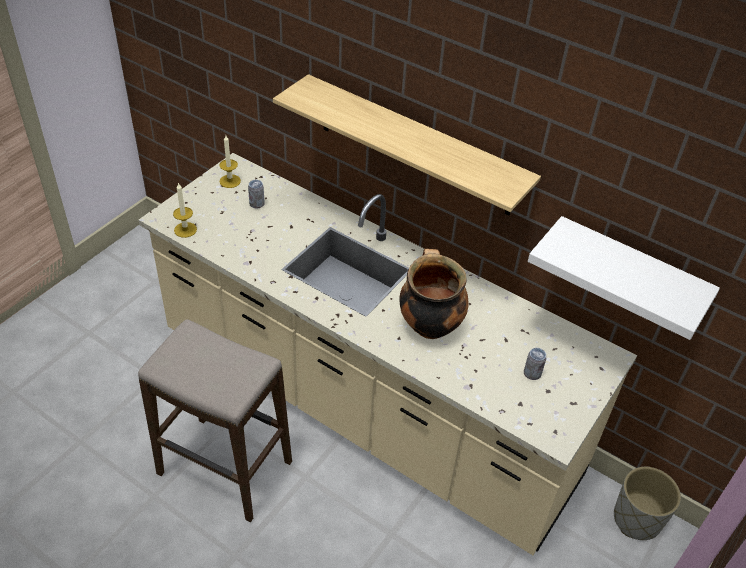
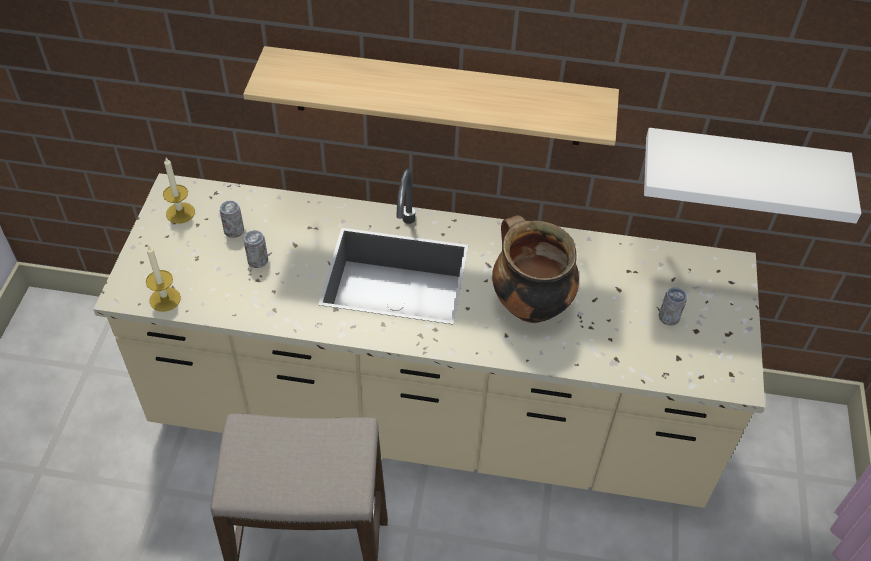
camera: 25 degrees left, 5 degrees up
grey planter [614,467,681,540] -> none
none -> can [244,230,268,268]

